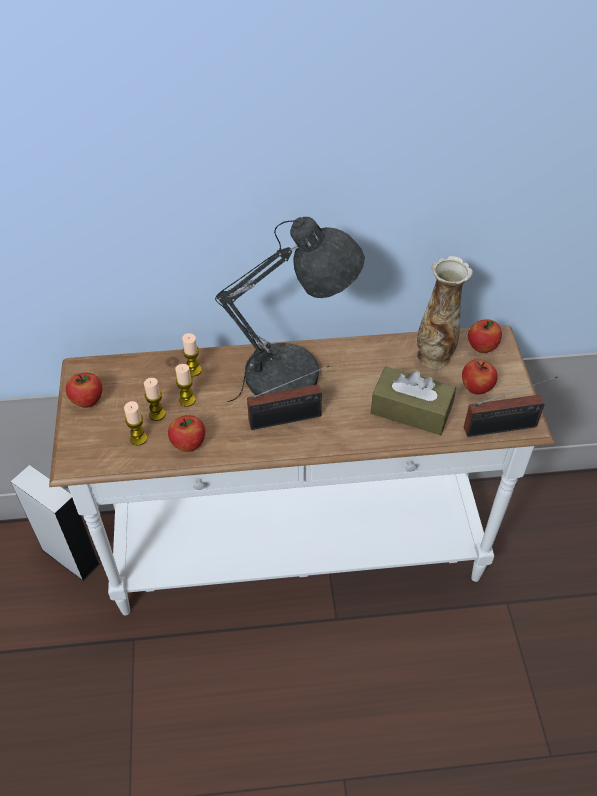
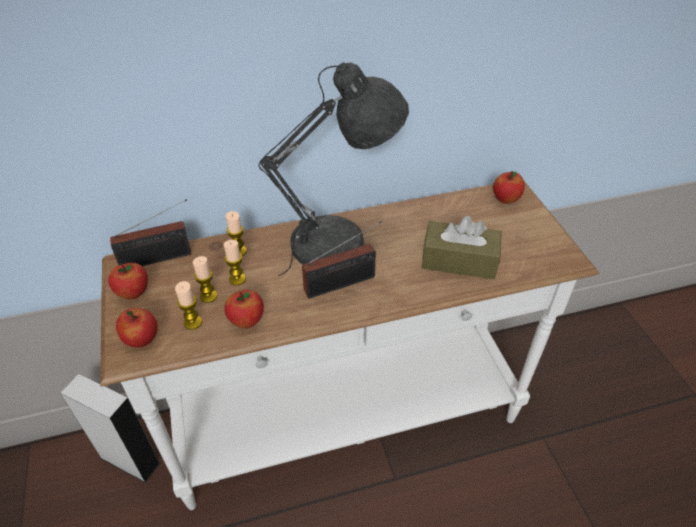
camera: 10 degrees left, 5 degrees down
vase [417,256,473,369] -> none
apple [462,359,498,395] -> apple moved to [116,308,158,348]
radio [464,376,557,437] -> radio moved to [110,199,192,266]

